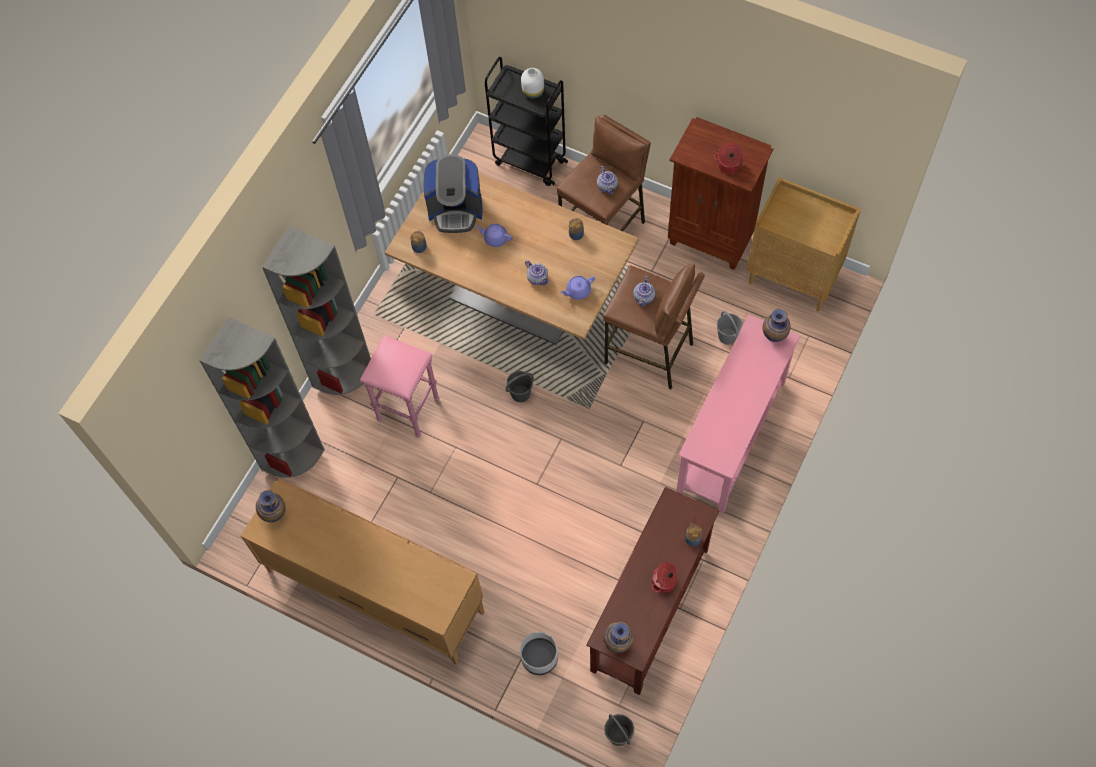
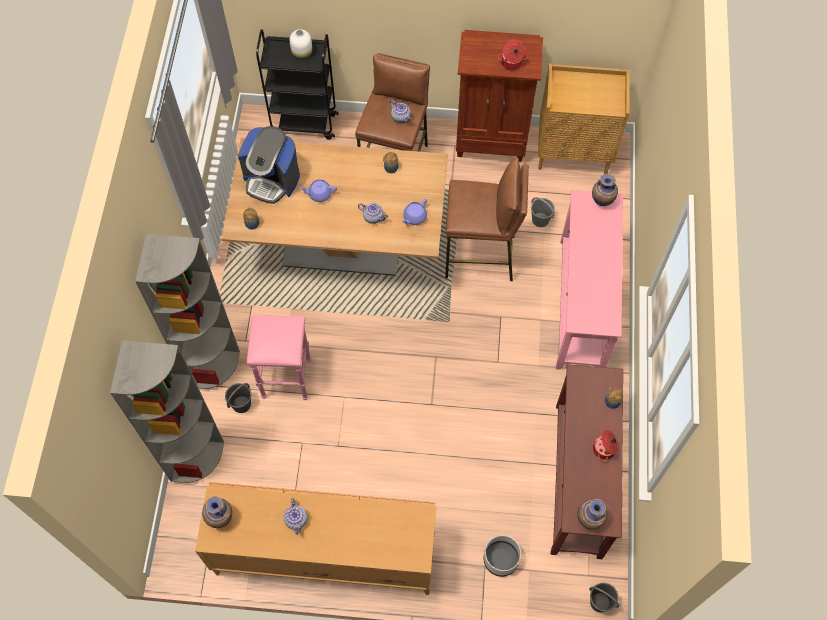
camera: 25 degrees left, 0 degrees up
coffee machine [424,154,483,233] -> coffee machine turned 45 degrees clockwise [238,126,300,204]
grey bucket [506,371,534,402] -> grey bucket moved to [225,383,251,413]
teapot [633,276,655,307] -> teapot moved to [283,498,308,535]

